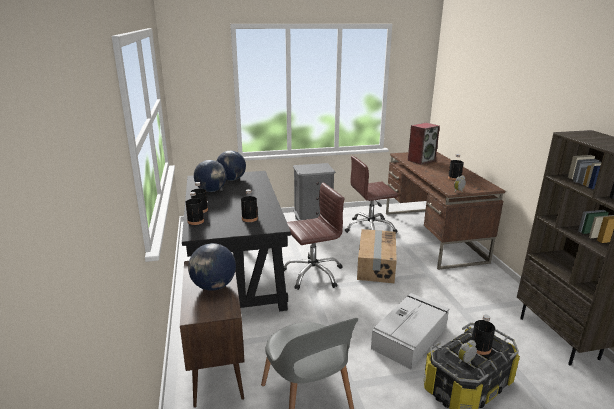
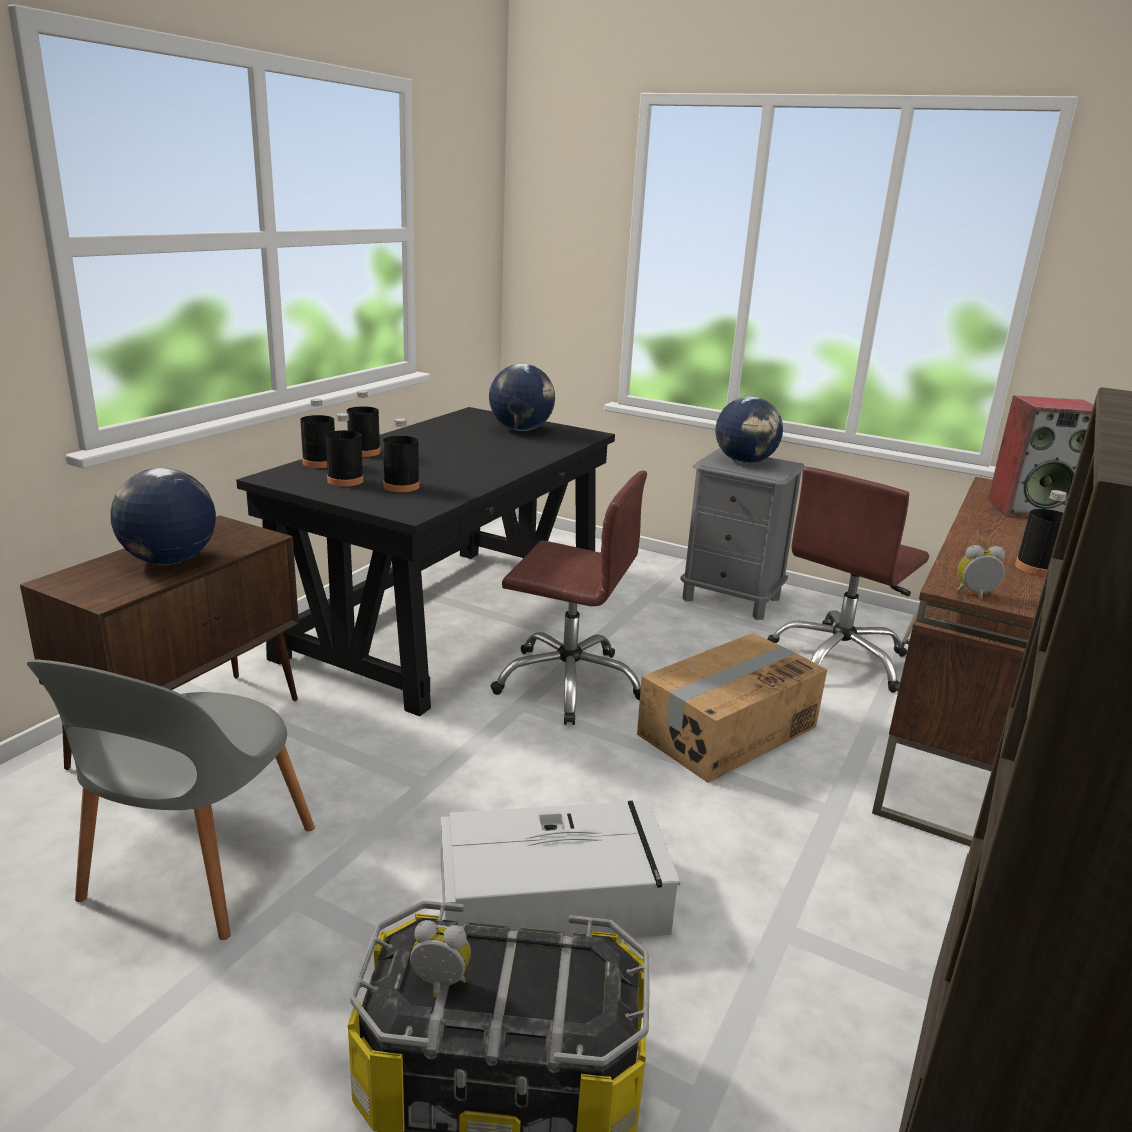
camera: 40 degrees right, 0 degrees up
globe [194,160,226,192] -> globe moved to [715,396,783,463]
brown office chair [345,156,398,233] -> brown office chair turned 75 degrees counterclockwise [767,467,929,693]
black bottle [472,314,495,355] -> black bottle moved to [326,413,364,486]

